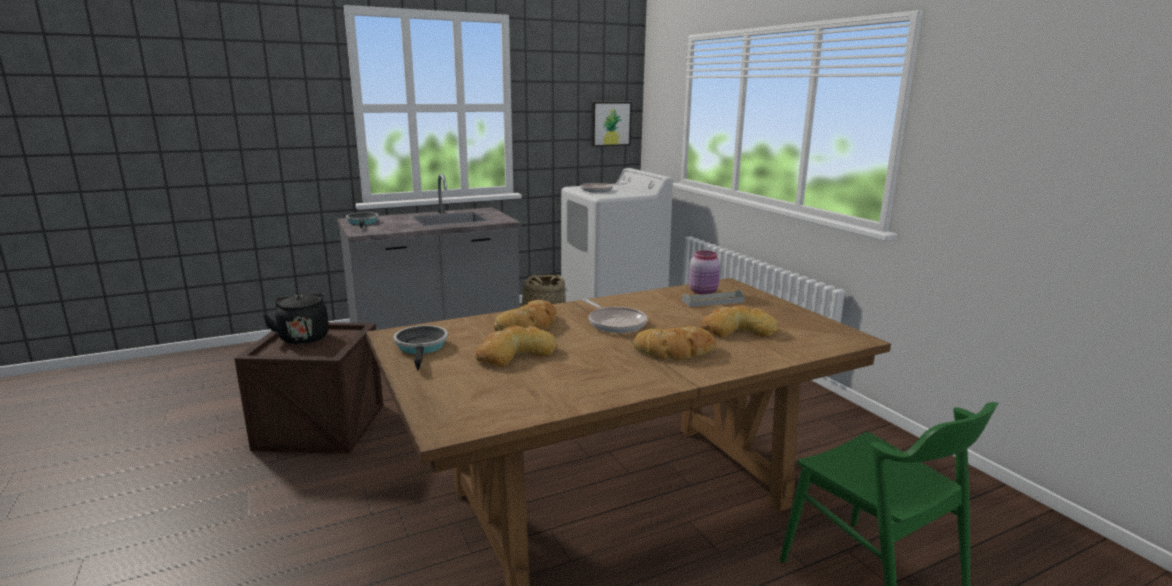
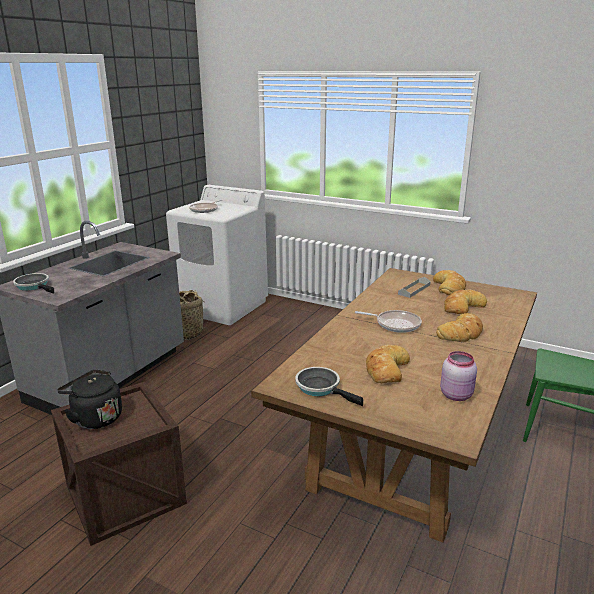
camera: 35 degrees left, 5 degrees up
bread [493,300,557,331] -> bread moved to [433,270,466,295]
picture [591,102,632,147] -> none
pink jar [689,250,720,294] -> pink jar moved to [440,351,477,401]

